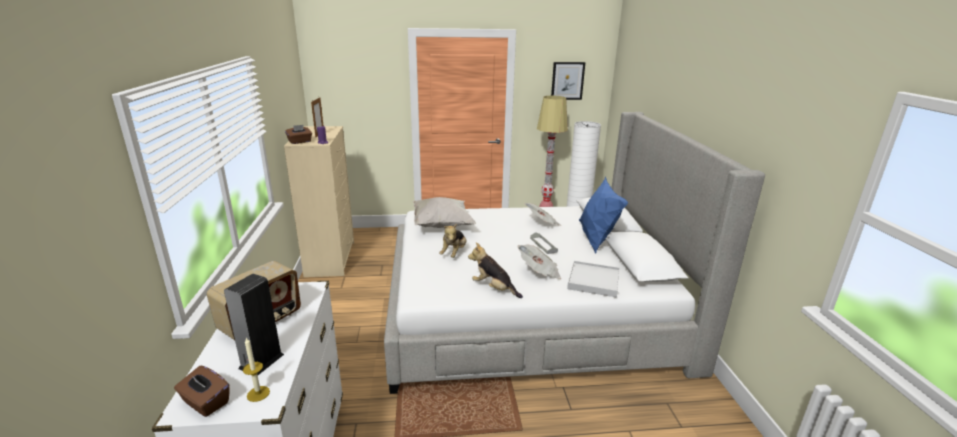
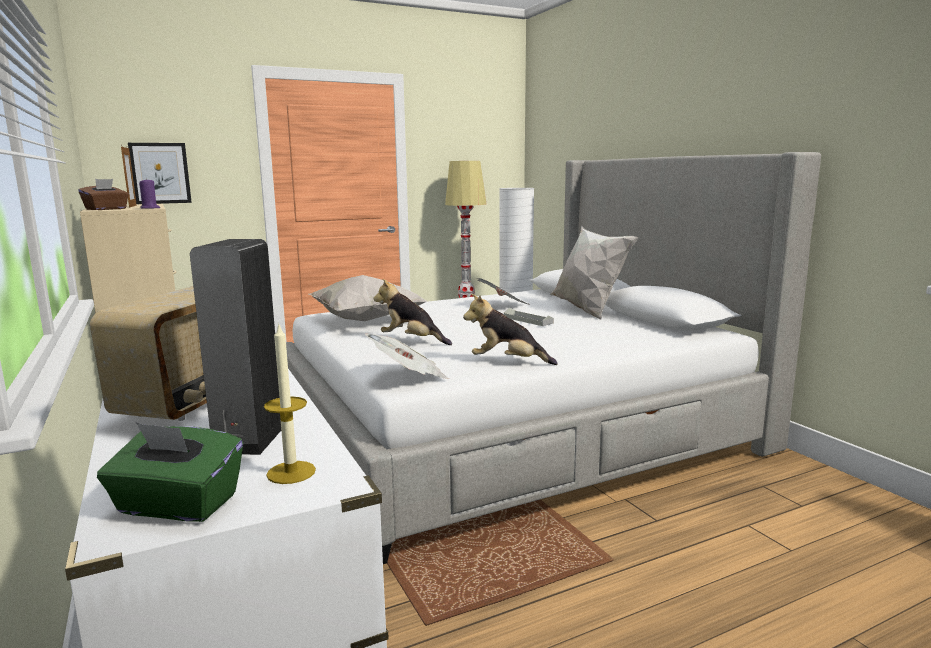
camera: 20 degrees left, 10 degrees down
brown tissue box [174,366,229,417] -> green tissue box [97,422,243,522]
plush toy [439,224,466,258] -> plush toy turned 120 degrees clockwise [373,279,452,345]
newspaper [518,244,561,279] -> newspaper moved to [365,333,449,379]
picture [551,62,585,100] -> picture moved to [128,143,192,204]
white tray [567,261,620,298] -> none
blue pillow [579,177,628,254] -> white pillow [550,226,638,320]

